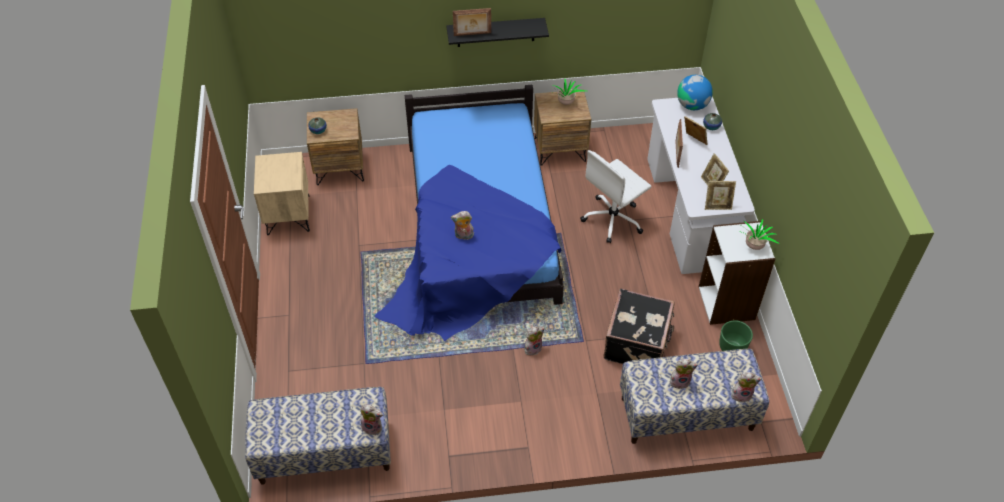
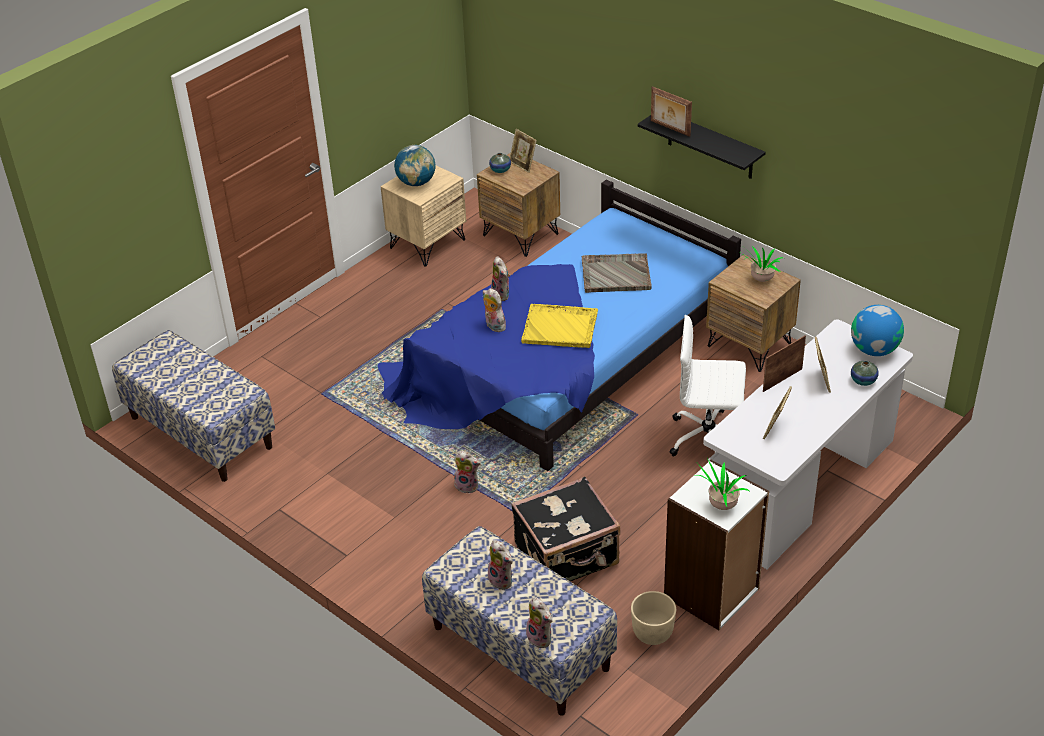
camera: 50 degrees right, 10 degrees down
plush toy [360,404,383,436] -> plush toy moved to [491,256,510,301]
picture frame [705,181,736,210] -> picture frame moved to [510,129,537,173]
green planter [719,320,753,351] -> beige planter [631,591,676,645]
none -> globe [394,145,436,186]
none -> yellow tray [521,304,598,348]
none -> grey tray [582,253,652,293]

